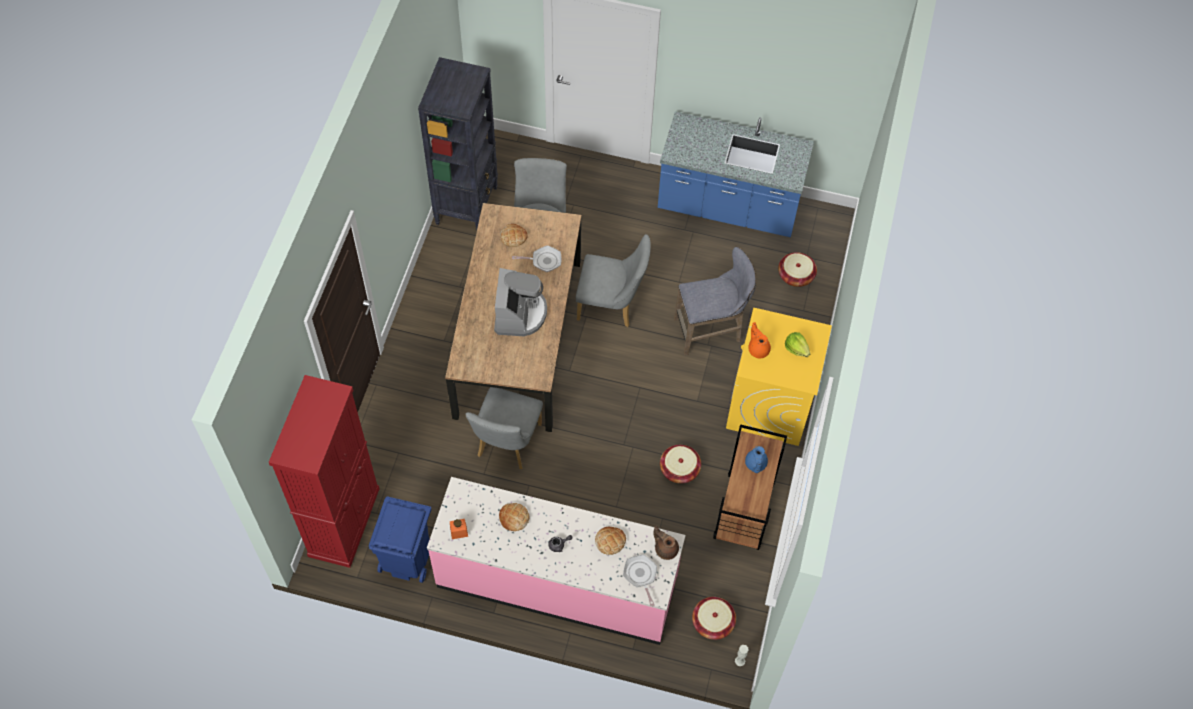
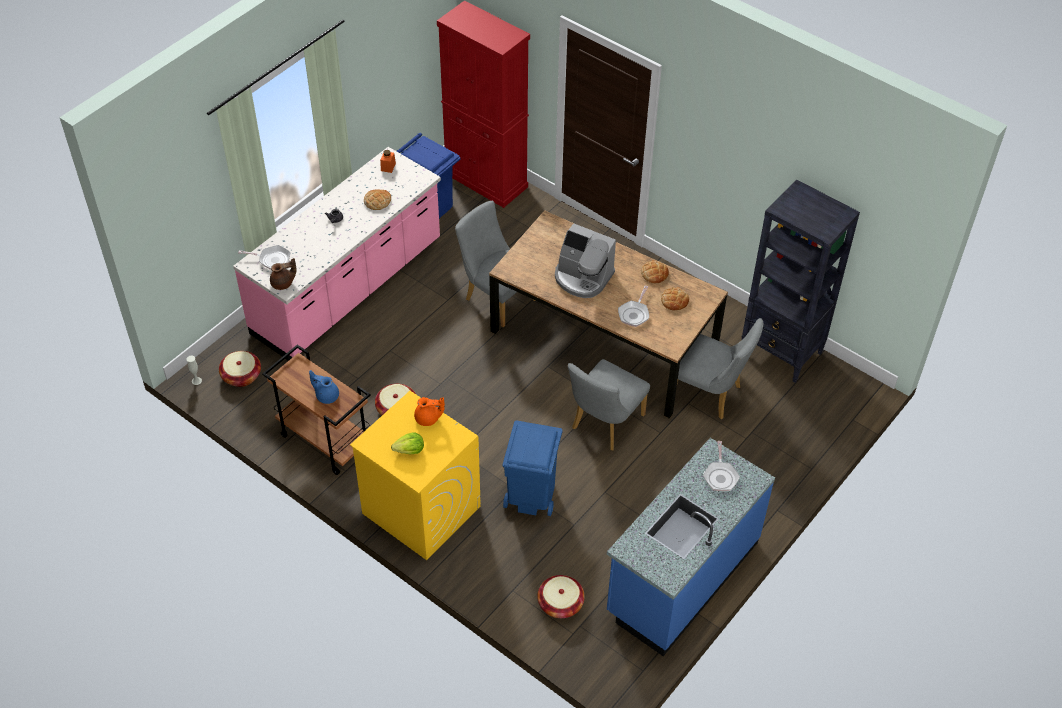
camera: 115 degrees right, 10 degrees down
bread [595,527,626,555] -> bread moved to [641,260,669,283]
grey stool [674,247,756,355] -> blue trash can [503,421,563,516]
none -> frying pan [703,441,740,491]

